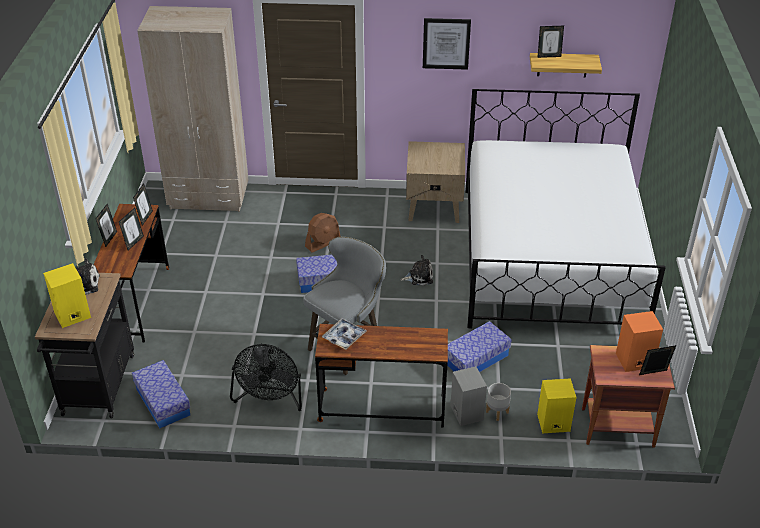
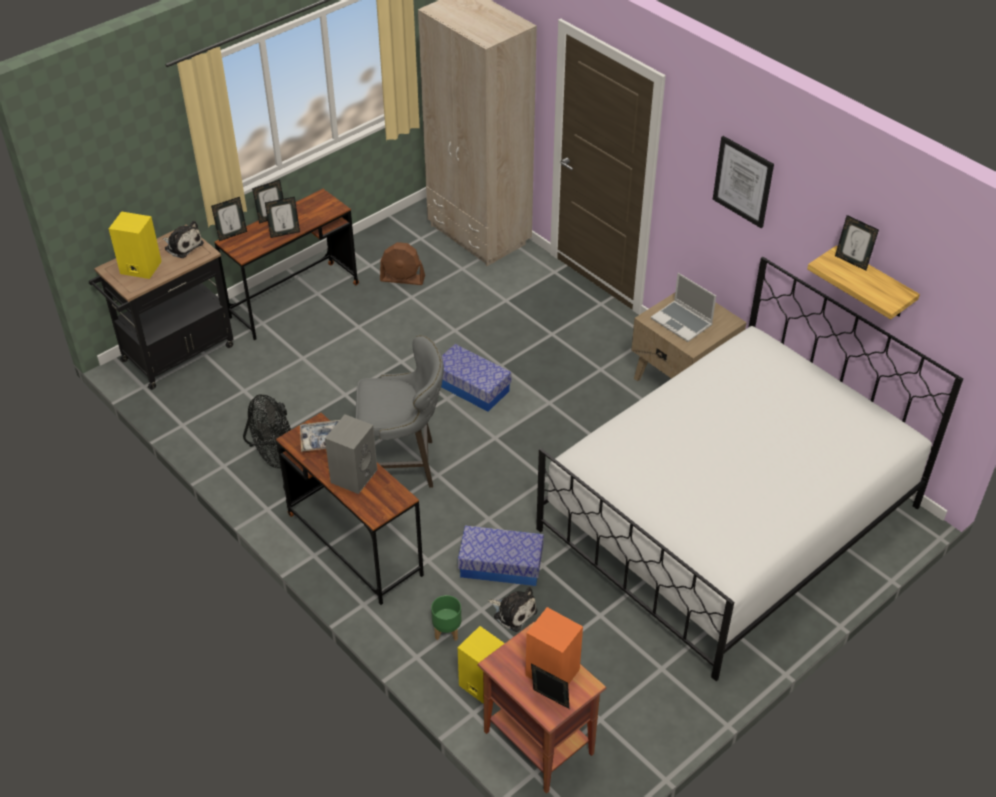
camera: 45 degrees right, 5 degrees up
storage box [132,360,190,428] -> none
picture frame [133,183,153,226] -> picture frame moved to [211,197,247,241]
brown fan [305,213,341,253] -> brown fan moved to [380,242,425,285]
plush toy [401,255,433,286] -> plush toy moved to [488,587,537,632]
grey speaker [450,366,487,426] -> grey speaker moved to [325,414,377,494]
grey planter [486,383,511,421] -> green planter [431,595,461,641]
none -> laptop [651,273,716,342]

